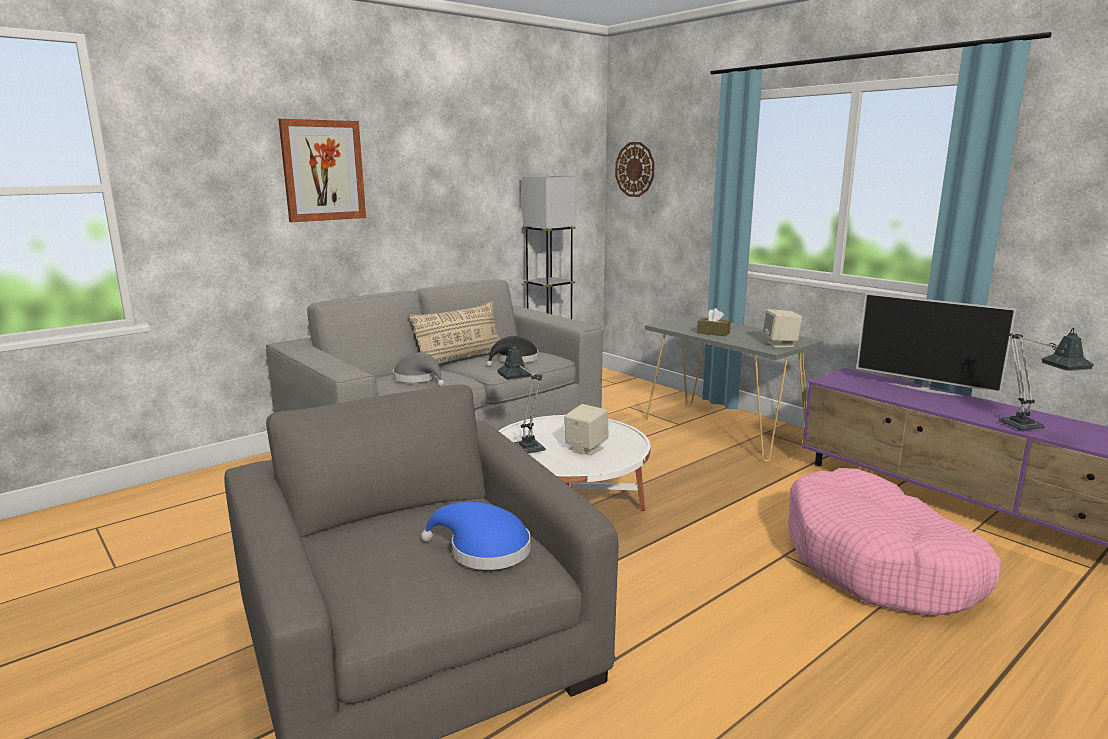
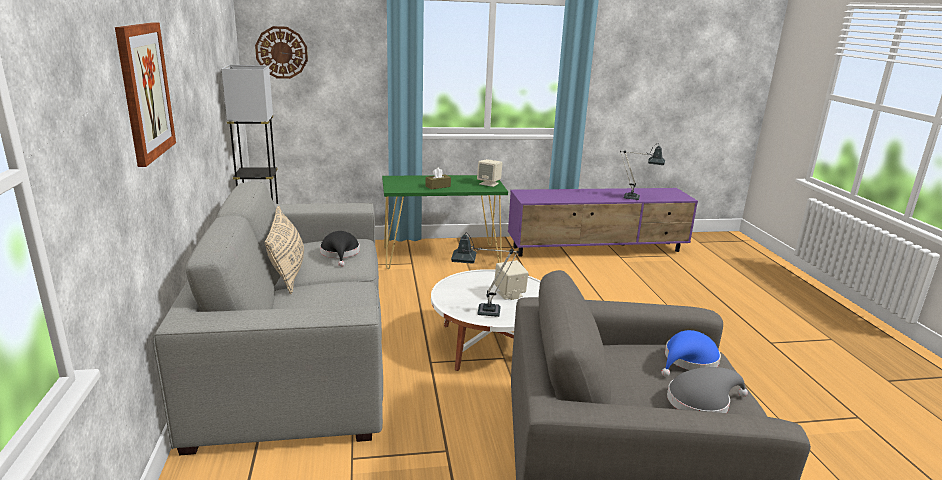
camera: 60 degrees left, 5 degrees up
grey hat [393,352,445,387] -> grey hat moved to [667,367,748,413]
grey console table [645,315,824,462] -> green console table [382,175,508,269]
pink dog bed [788,468,1001,616] -> none
television [856,293,1016,397] -> none

